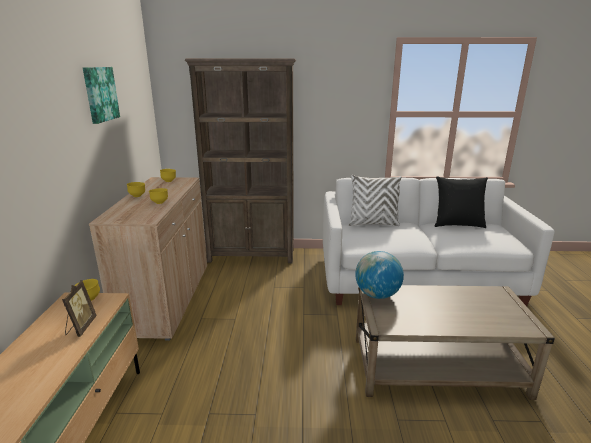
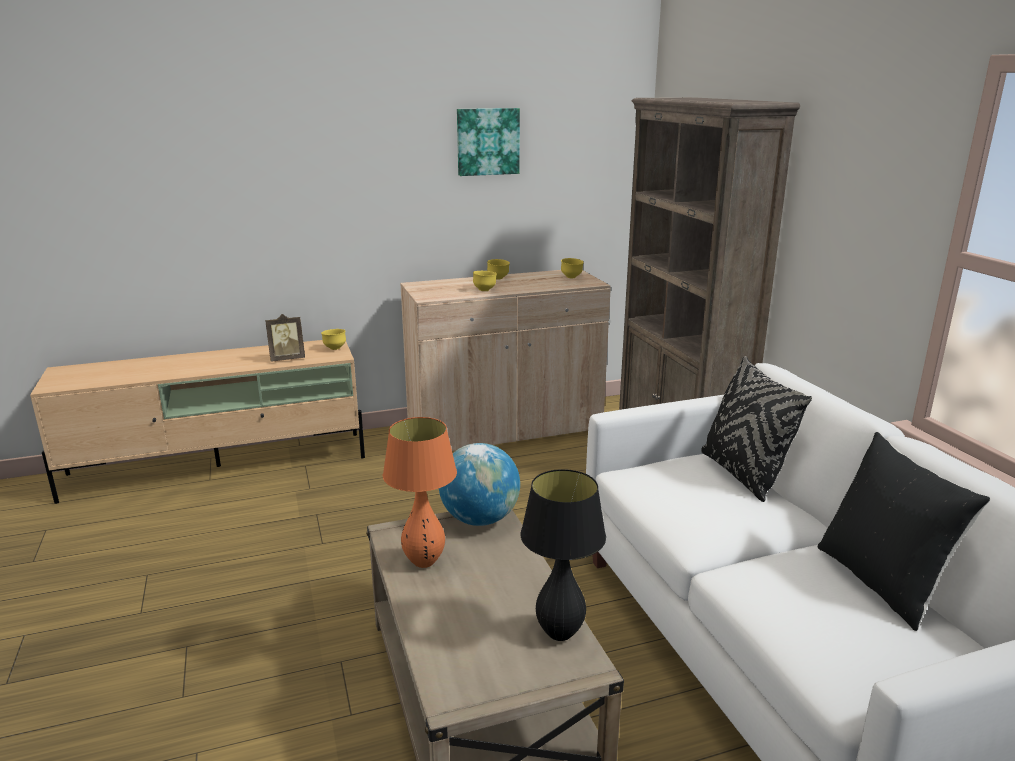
camera: 70 degrees right, 0 degrees up
white pillow [349,175,401,226] -> black pillow [701,356,812,502]
none -> orange table lamp [383,417,457,568]
none -> black table lamp [520,469,606,641]

